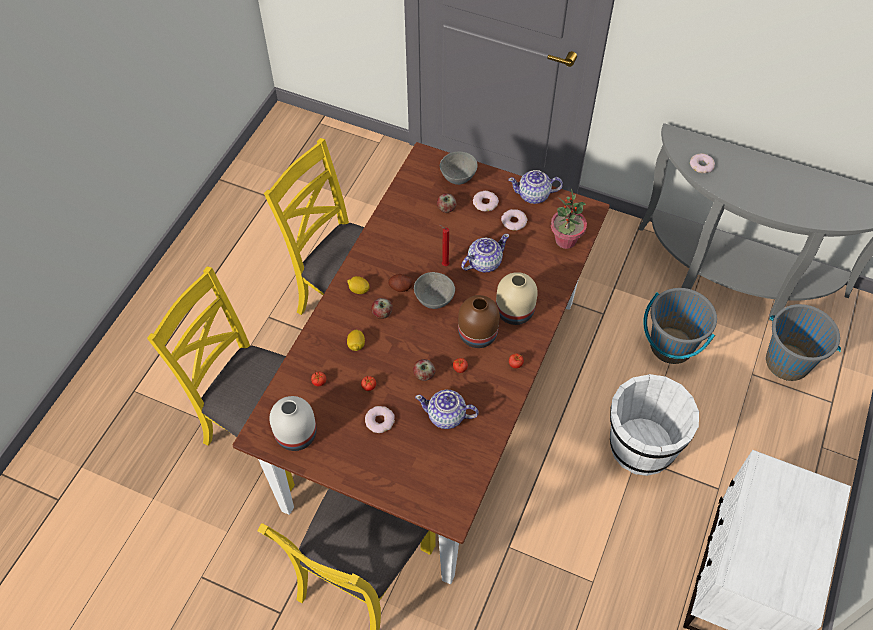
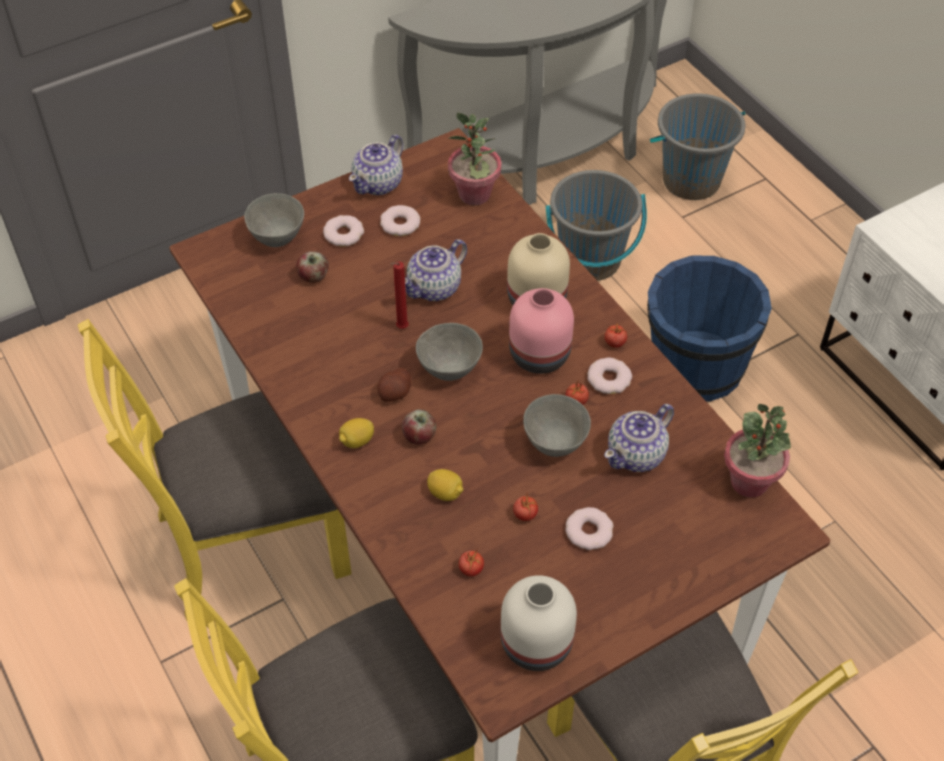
camera: 55 degrees left, 5 degrees down
apple [413,359,435,381] -> grey bowl [523,394,591,457]
brown vase [458,295,500,348] -> pink vase [509,288,574,374]
teapot [461,234,509,272] -> teapot turned 135 degrees counterclockwise [405,239,467,301]
white bucket [610,374,699,476] -> blue bucket [647,256,772,402]
donut [690,153,715,173] -> donut moved to [587,358,632,394]
none -> potted plant [724,404,791,498]

